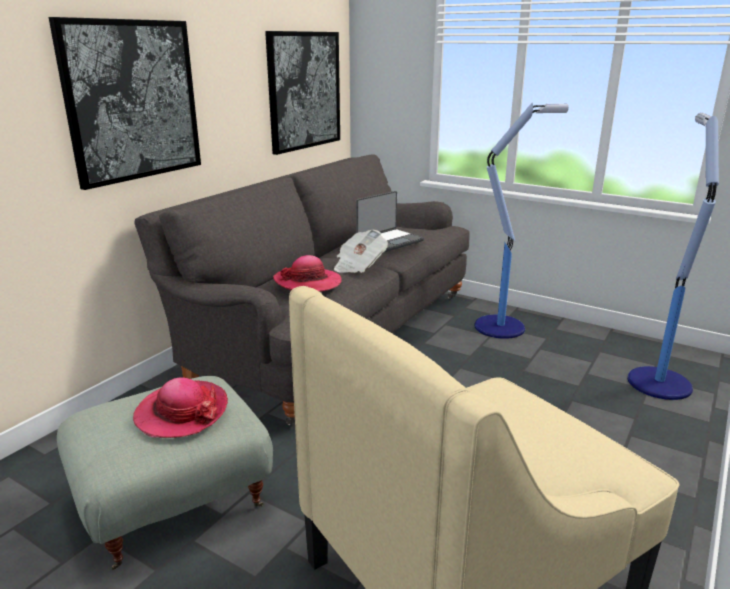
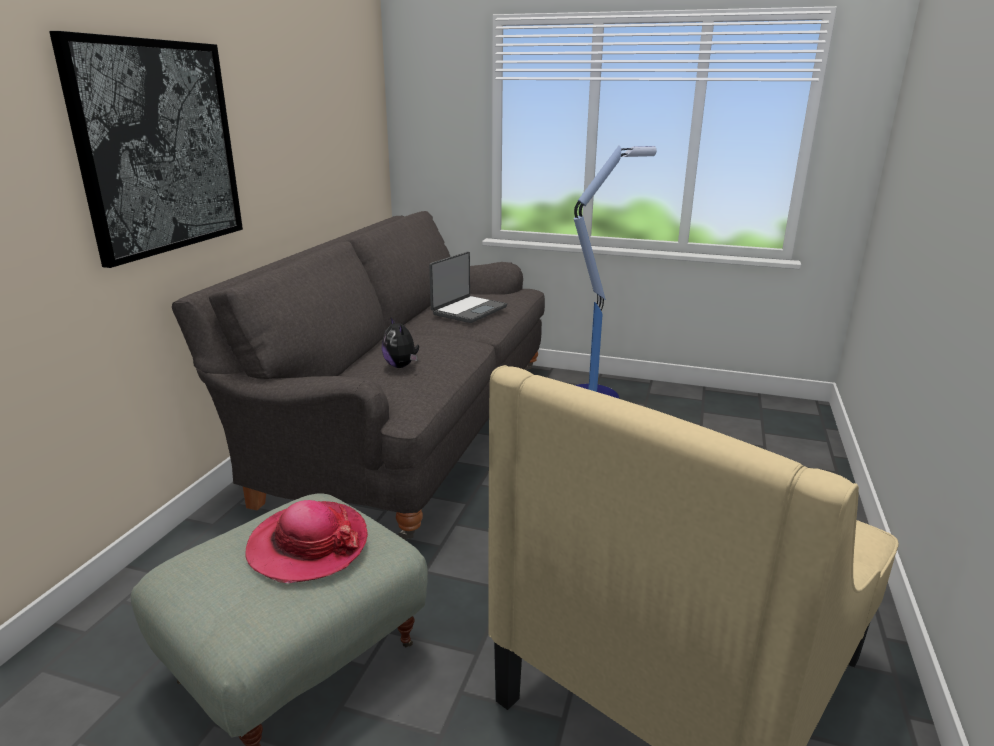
camera: 15 degrees left, 0 degrees up
picture [265,31,340,155] -> none
hat [273,255,342,292] -> plush toy [382,318,419,368]
newspaper [334,230,388,273] -> none
floor lamp [627,113,719,400] -> none

